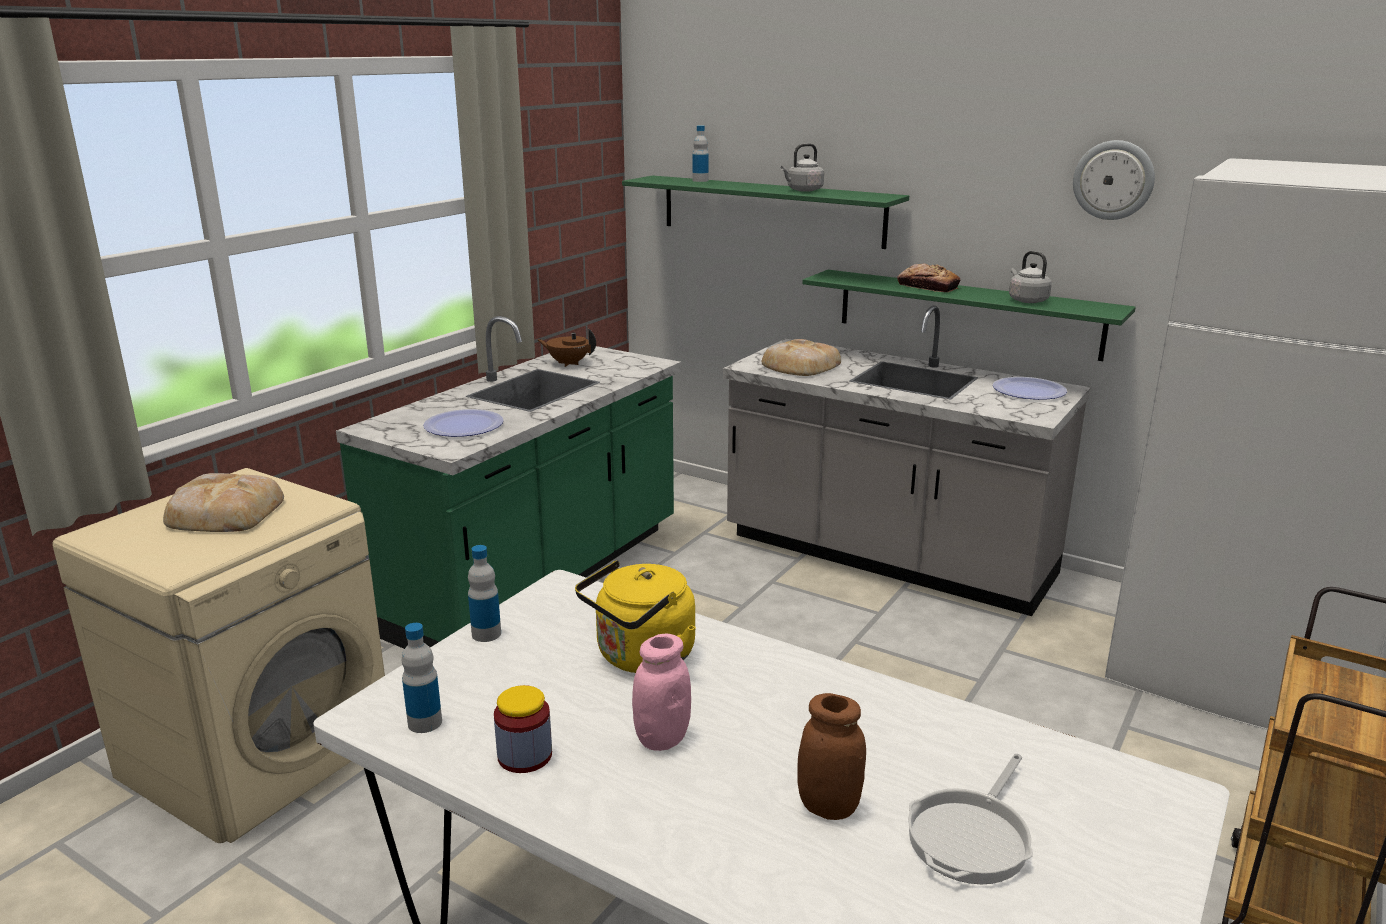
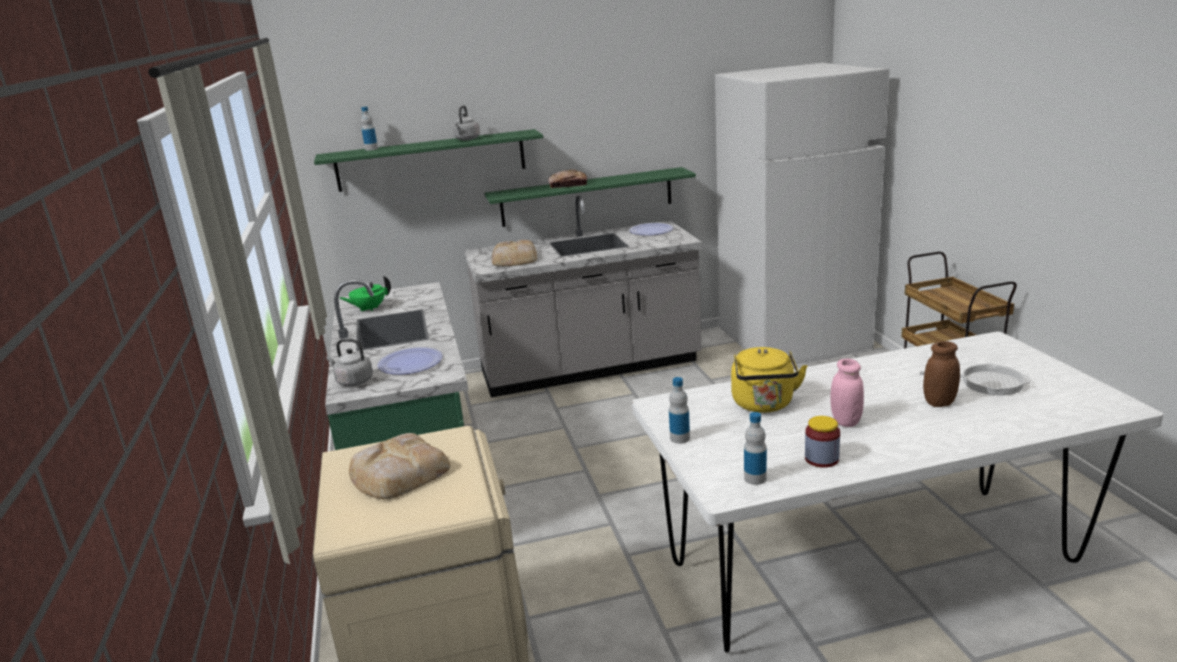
camera: 45 degrees left, 0 degrees up
brown teapot [537,329,596,367] -> green teapot [340,276,391,311]
frying pan [908,754,1033,884] -> frying pan turned 60 degrees counterclockwise [920,363,1030,395]
grey kettle [1009,251,1052,303] -> grey kettle moved to [326,339,373,386]
wall clock [1073,140,1155,220] -> none

